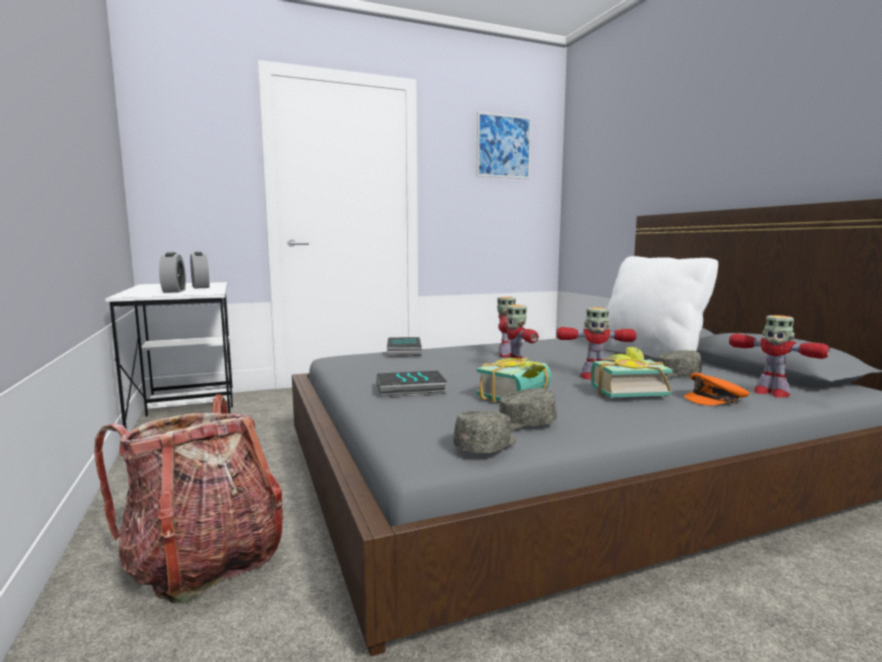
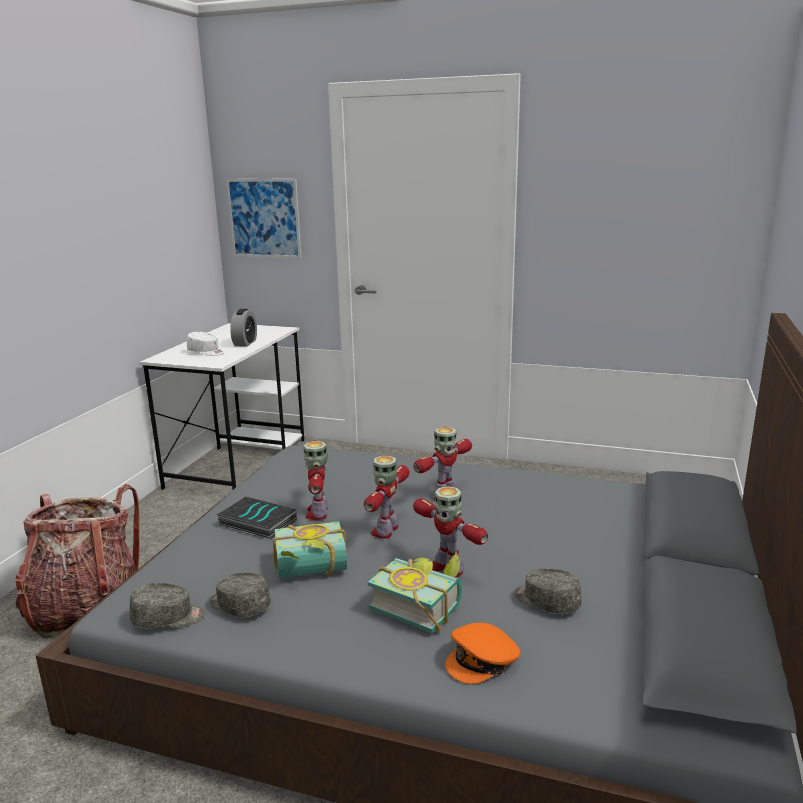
camera: 40 degrees right, 10 degrees up
alarm clock [159,252,186,293] -> white cap [187,332,224,356]
book [387,337,422,357] -> none
picture [477,112,532,179] -> picture moved to [226,178,302,258]
white pillow [603,256,718,358] -> none
orange cap [684,373,750,405] -> orange cap turned 60 degrees counterclockwise [445,623,520,684]
toy robot [729,315,830,397] -> toy robot moved to [303,441,328,520]

